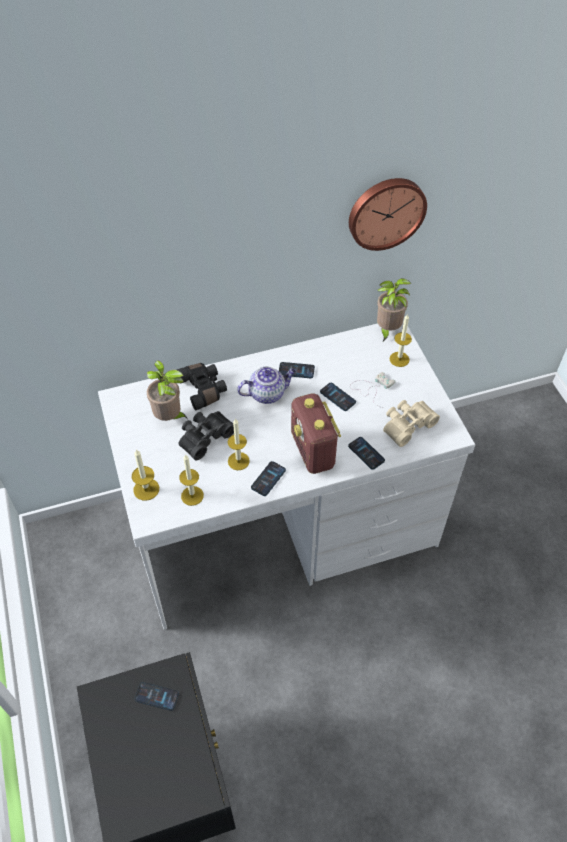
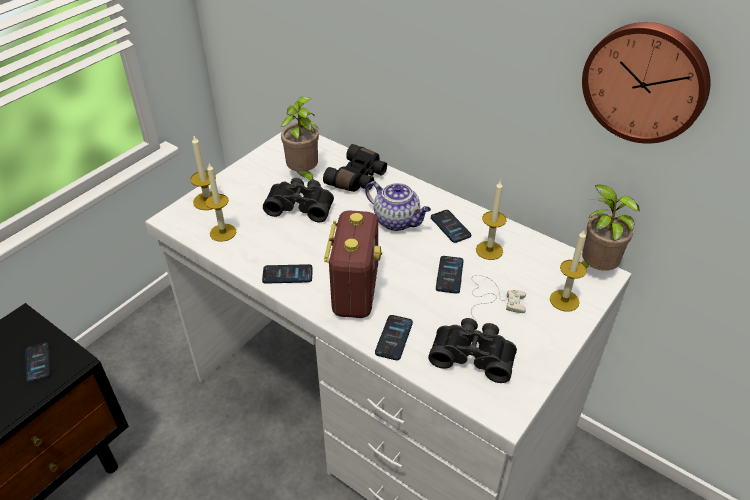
camera: 55 degrees right, 10 degrees down
candle [228,419,250,470] -> candle moved to [476,180,507,260]
radio [291,394,341,474] -> radio turned 150 degrees clockwise [324,210,382,318]
beige binoculars [383,400,440,447] -> black binoculars [428,318,517,383]

